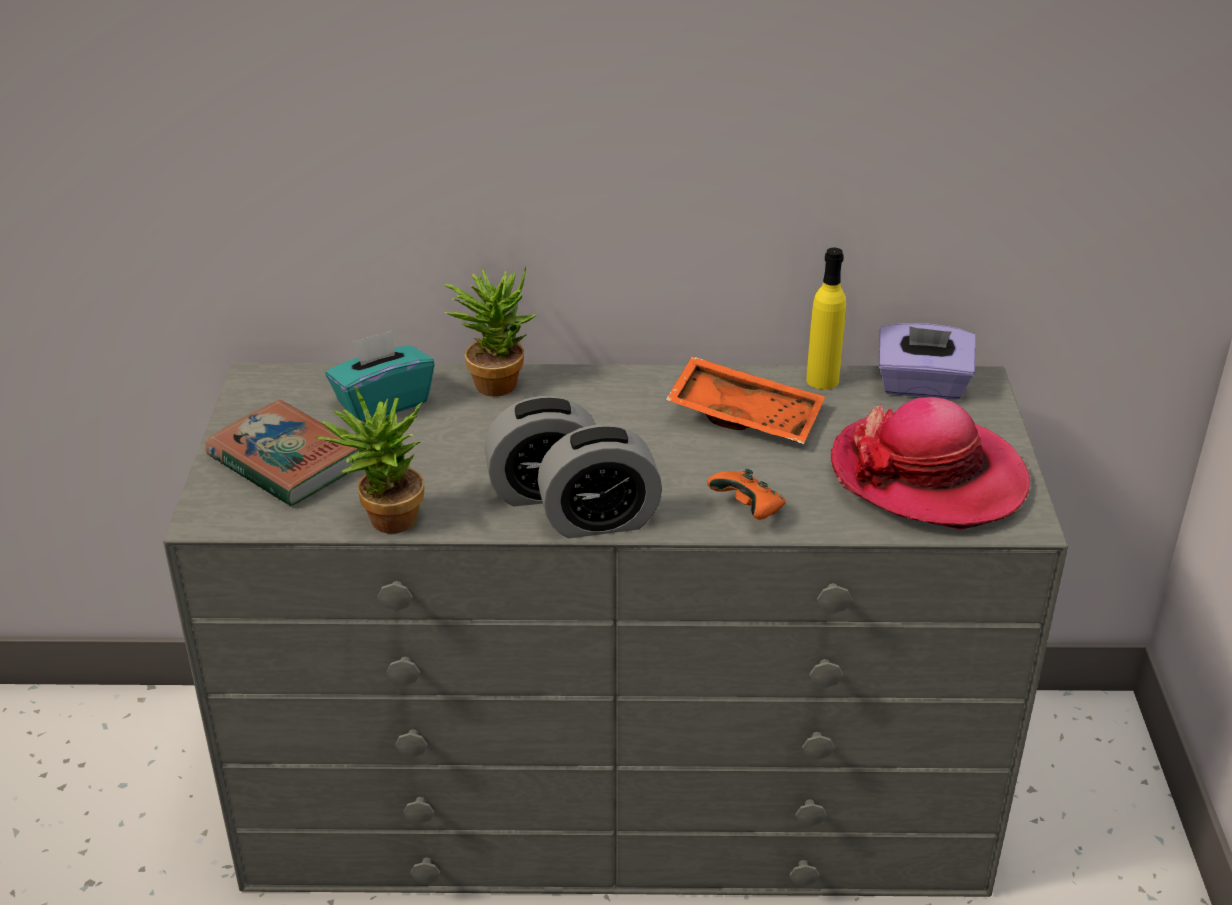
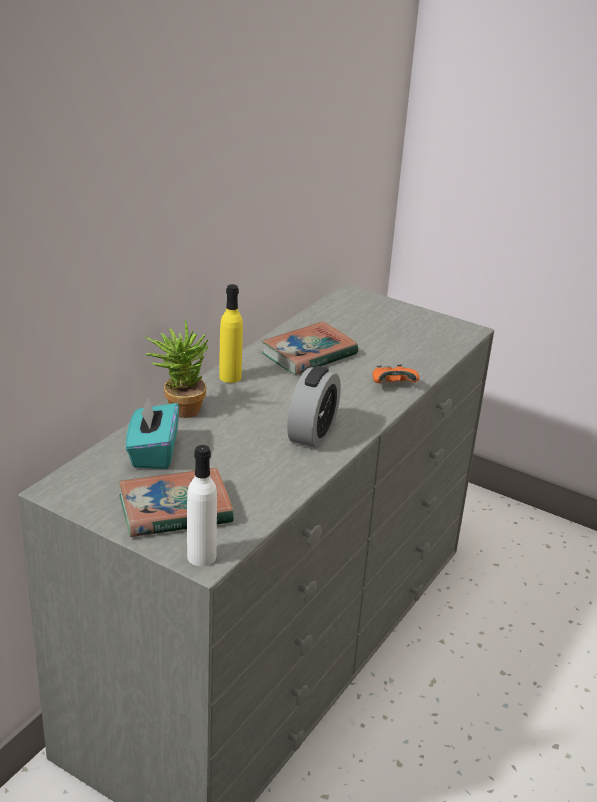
camera: 60 degrees left, 5 degrees down
potted plant [315,386,424,534] -> none
alarm clock [537,425,662,538] -> none
orange tray [666,356,825,444] -> book [261,321,358,375]
yellow bottle [806,248,846,390] -> yellow bottle moved to [219,284,243,383]
hat [831,397,1030,530] -> none
purple tissue box [879,323,975,399] -> none
none -> white bottle [187,445,217,566]

